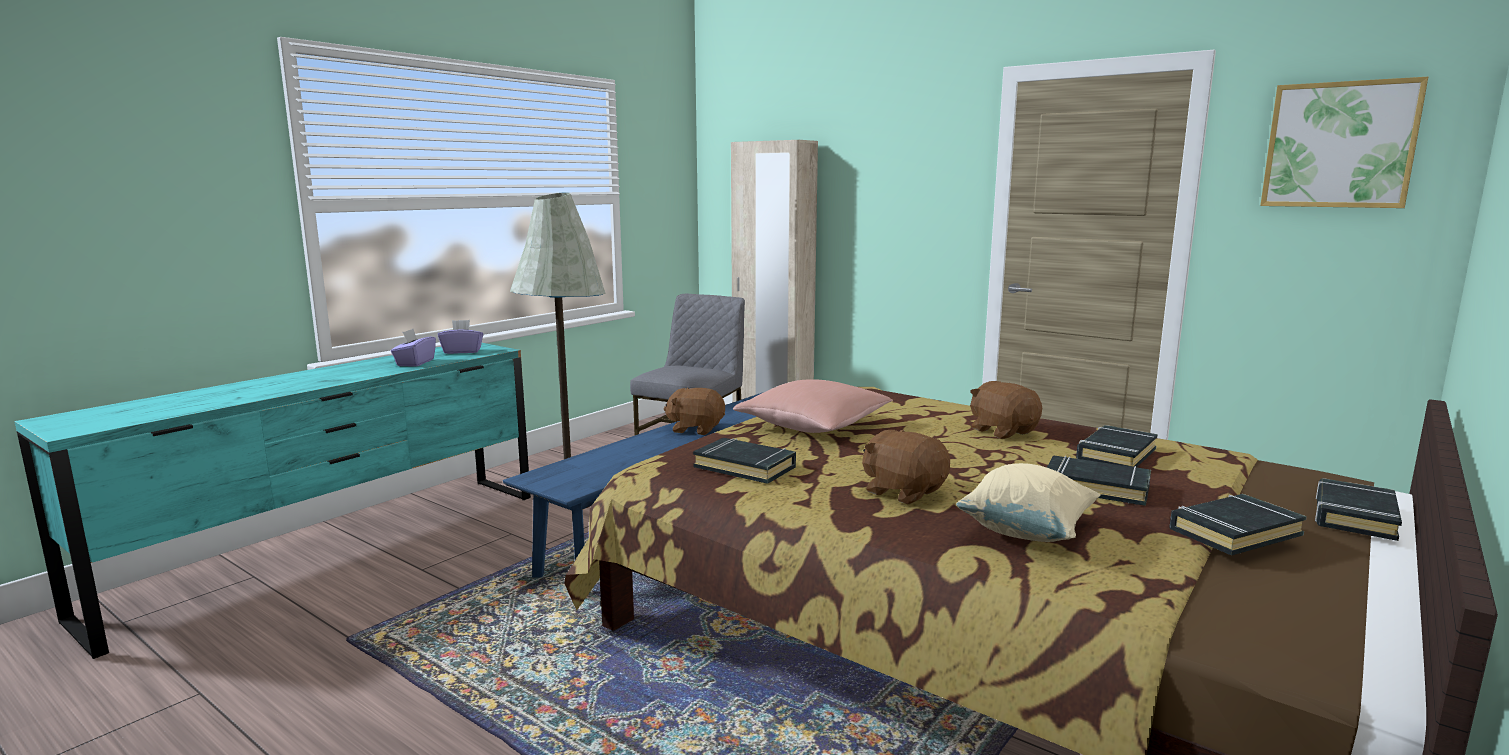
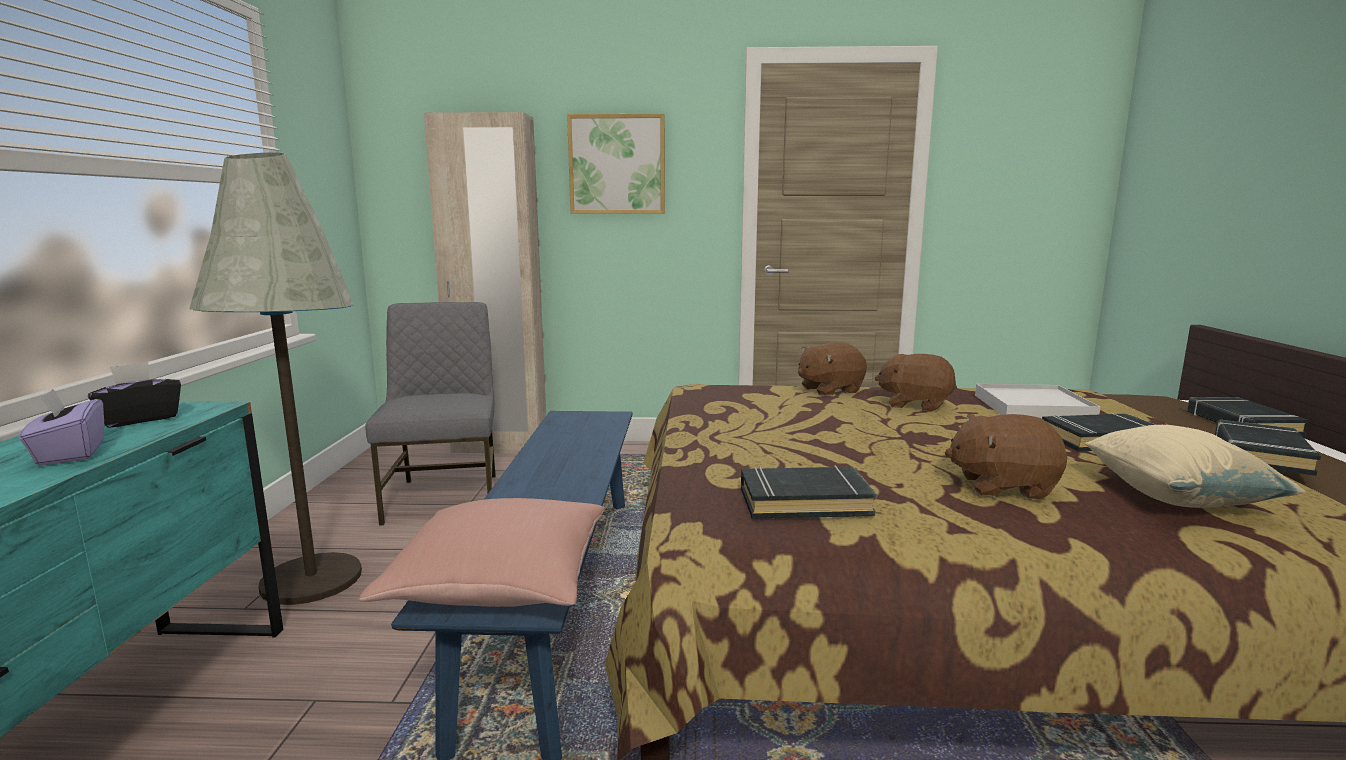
camera: 35 degrees left, 0 degrees up
purple tissue box [438,320,484,354] -> black tissue box [88,362,181,428]
brown plush toy [664,388,725,435] -> brown plush toy moved to [798,342,867,396]
pink pillow [733,379,893,433] -> pink pillow moved to [359,498,606,607]
black book [1076,425,1158,468] -> white tray [975,384,1101,419]
picture [1260,77,1428,208] -> picture moved to [567,114,665,214]

